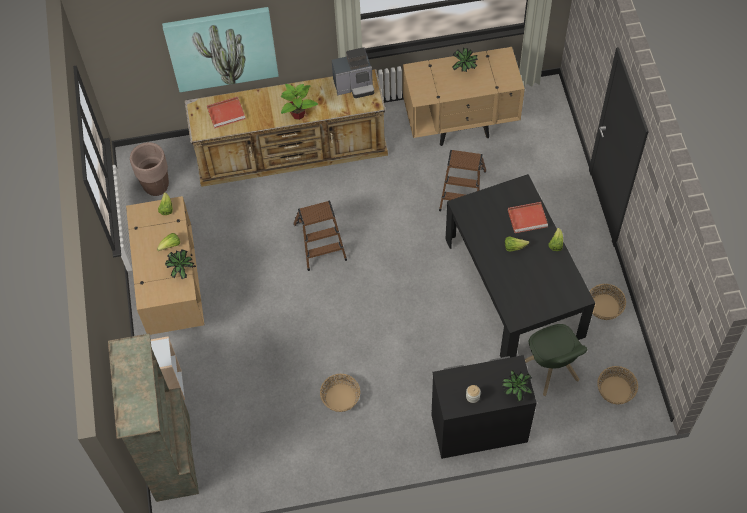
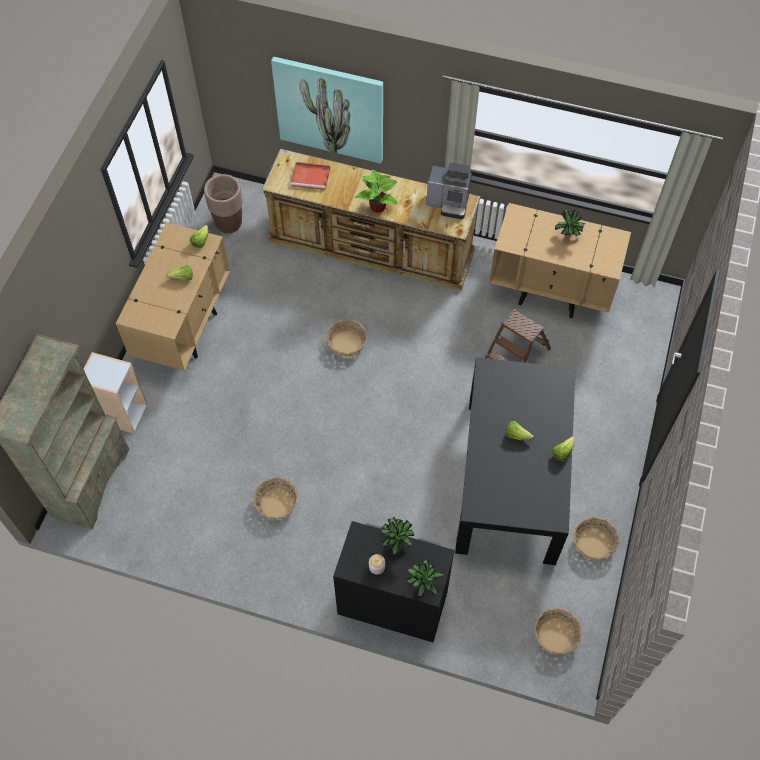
camera: 25 degrees right, 0 degrees up
potted plant [165,249,194,279] -> potted plant moved to [381,517,414,555]
brown step ladder [293,200,347,271] -> basket [326,319,367,357]
red tray [508,202,548,233] -> none
green chair [525,324,587,396] -> none

